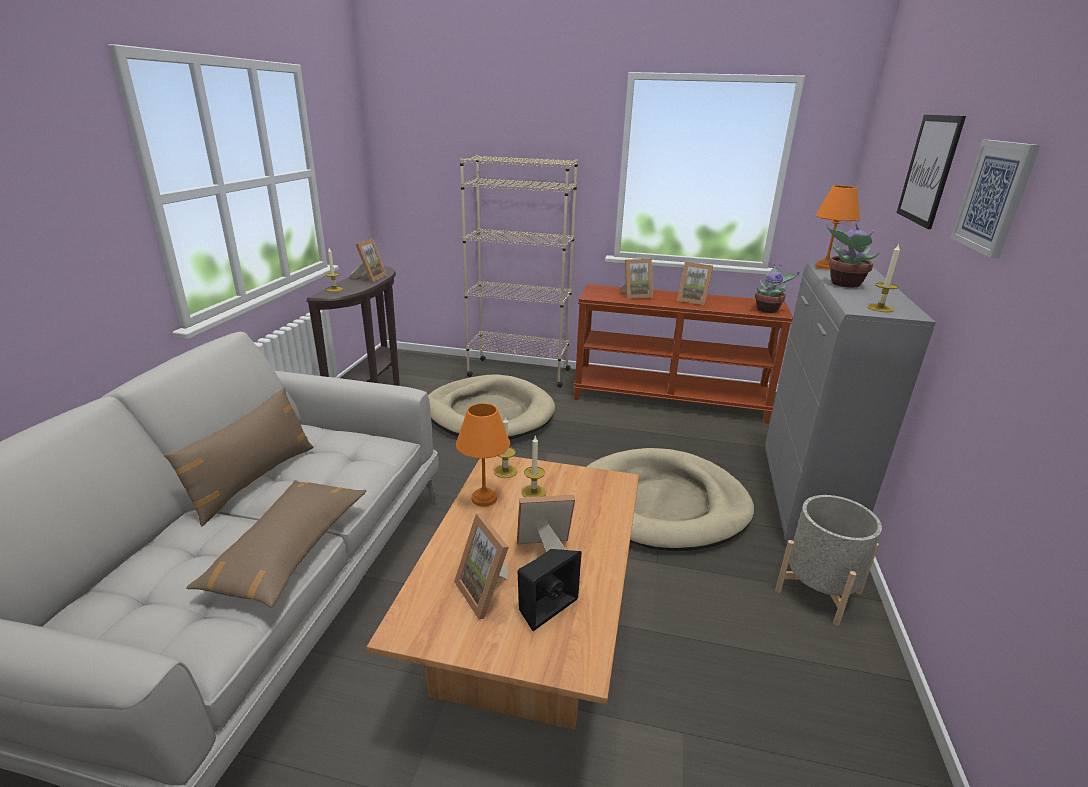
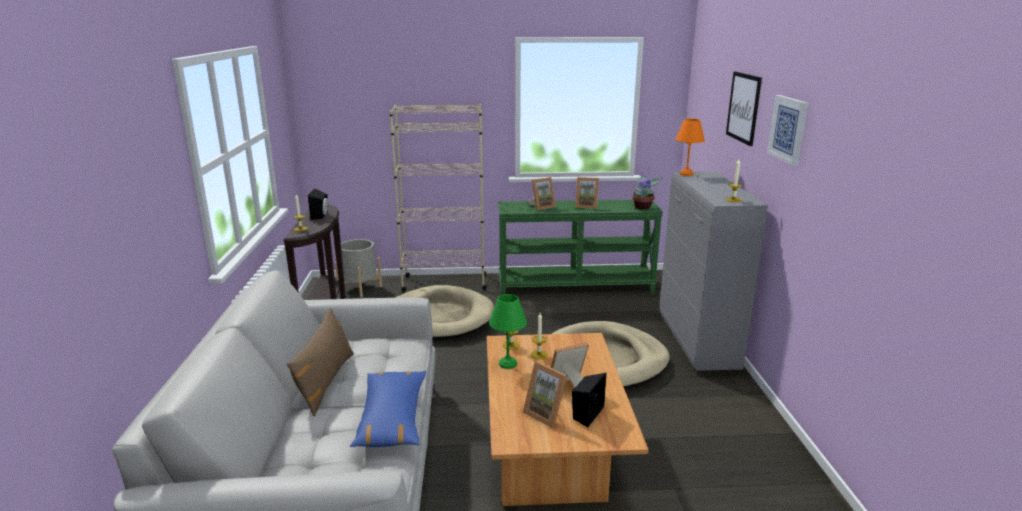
camera: 15 degrees left, 5 degrees down
brown pillow [186,480,366,608] -> blue pillow [350,371,426,447]
picture frame [351,238,387,282] -> black speaker [308,189,329,220]
orange table lamp [456,403,510,507] -> green table lamp [489,294,527,369]
brown console table [573,284,793,424] -> green console table [498,200,663,295]
grey planter [775,495,882,626] -> grey planter moved to [335,239,382,298]
potted plant [827,220,879,288] -> none

